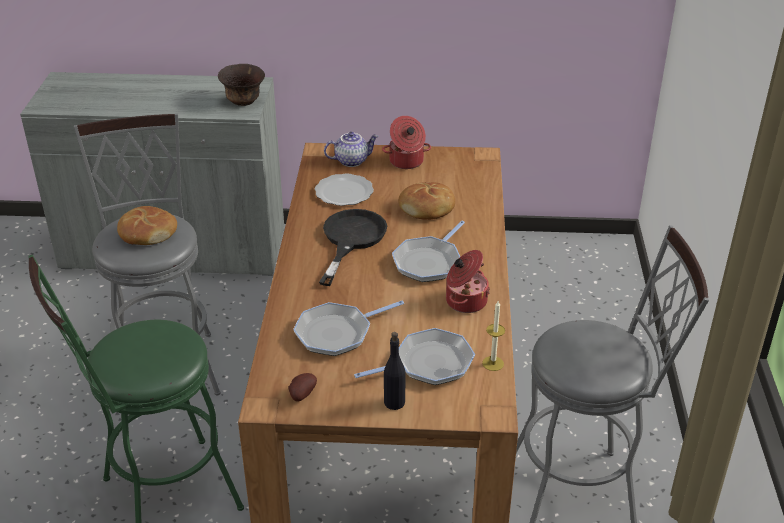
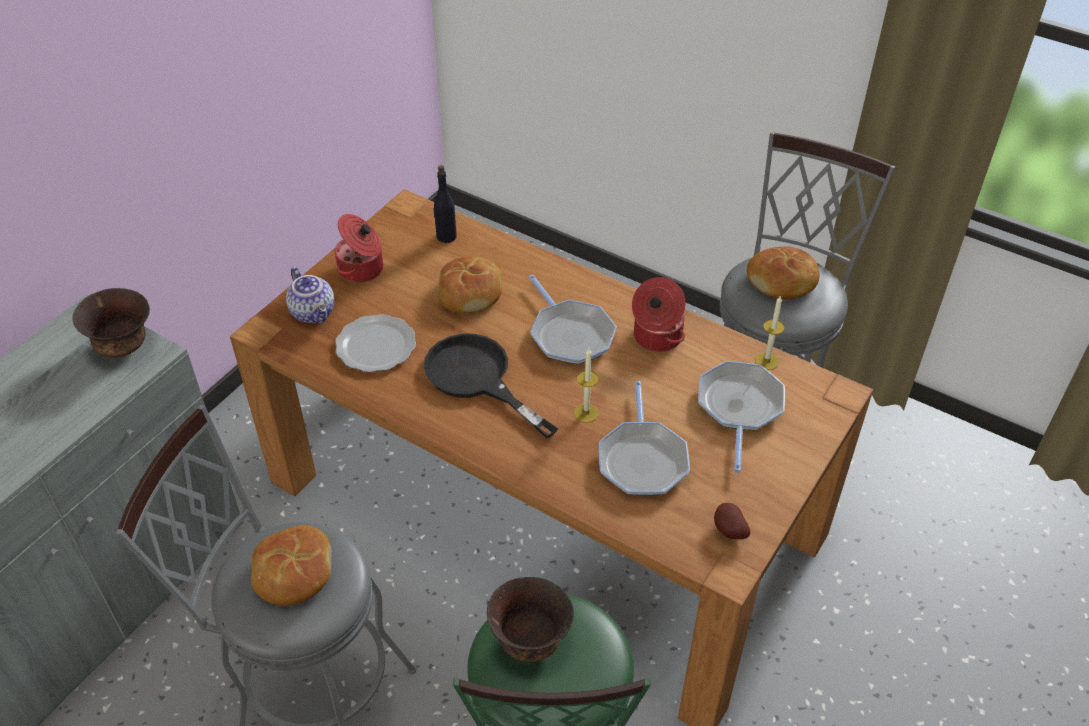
camera: 60 degrees left, 10 degrees up
teapot [324,132,379,167] -> teapot turned 135 degrees clockwise [286,267,335,323]
black bottle [384,332,406,410] -> black bottle moved to [434,165,457,243]
none -> brown bowl [487,577,574,663]
none -> candle [574,348,599,423]
none -> bread [747,246,820,299]

